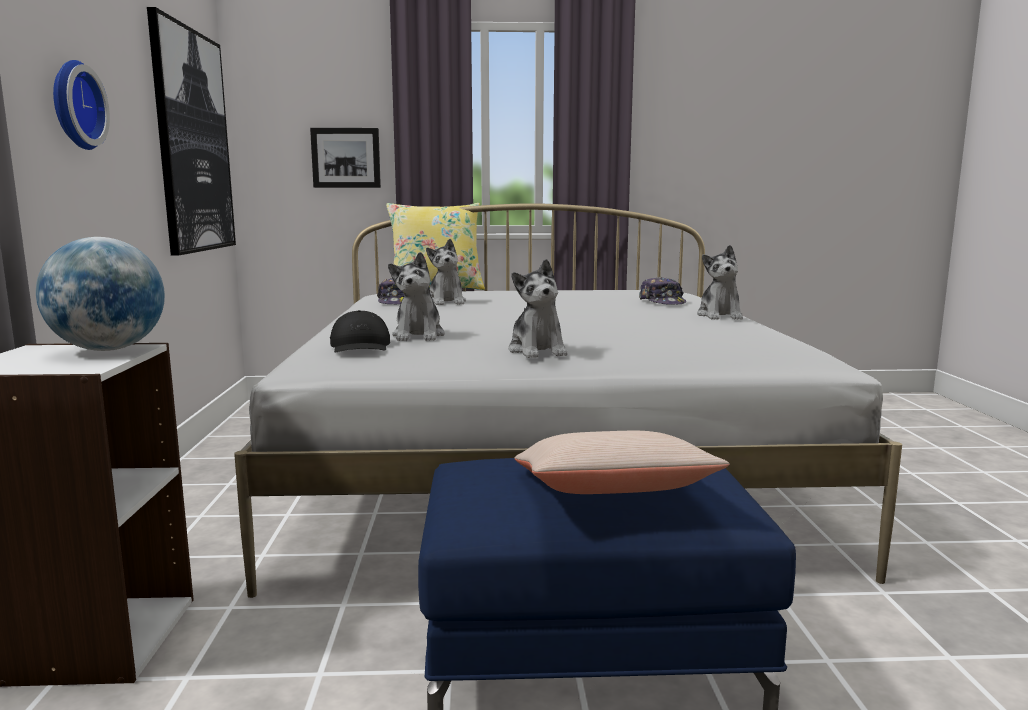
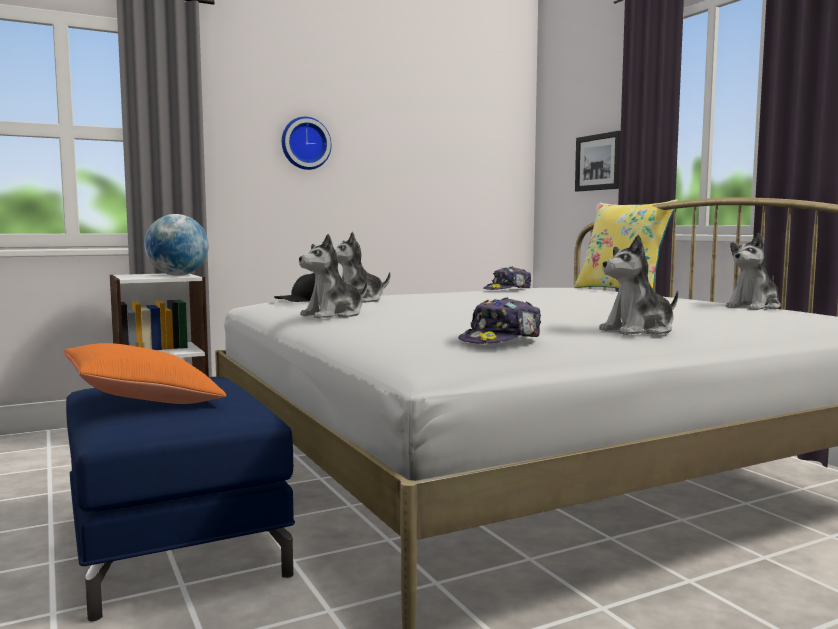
camera: 65 degrees right, 5 degrees down
picture [147,7,236,256] -> none
plush toy [426,239,466,305] -> plush toy moved to [725,233,781,310]
beige pillow [514,431,730,494] -> orange pillow [64,343,226,404]
cap [639,277,686,305] -> cap moved to [458,297,541,344]

